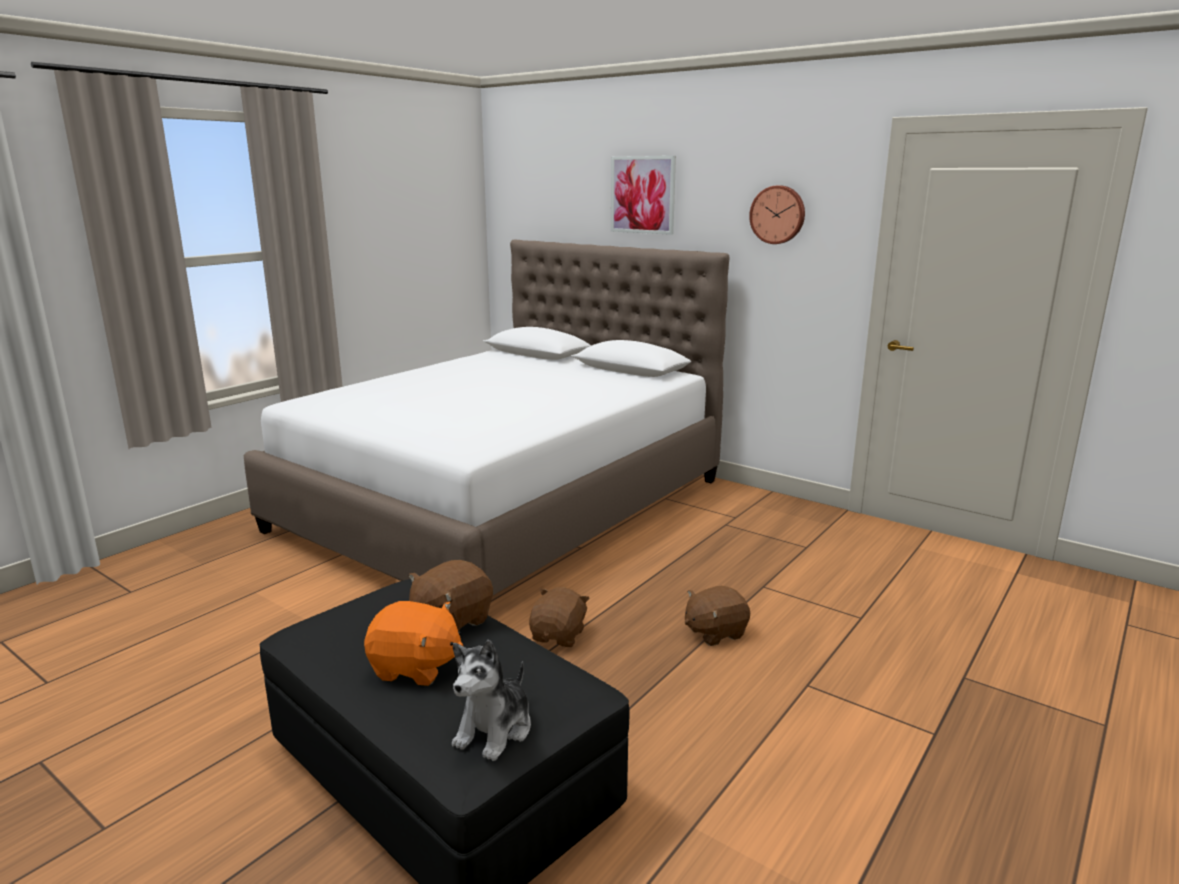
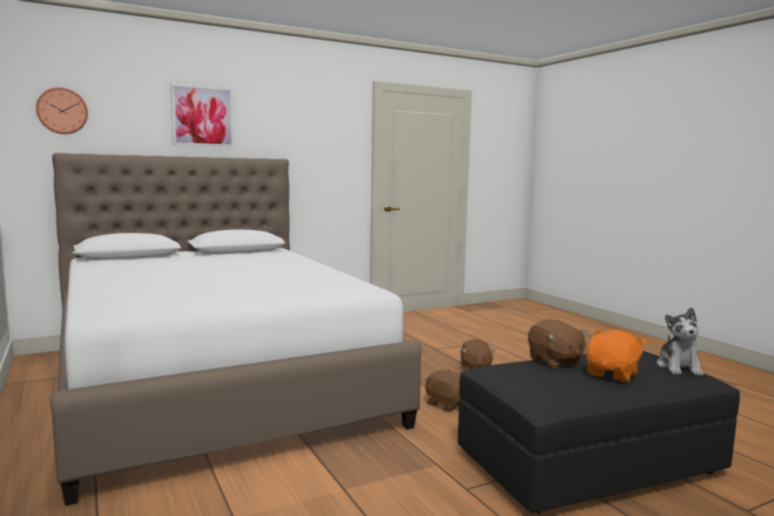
camera: 65 degrees left, 10 degrees down
plush toy [452,640,531,761] -> plush toy turned 45 degrees clockwise [657,307,703,376]
wall clock [749,185,805,244] -> wall clock moved to [36,87,88,134]

